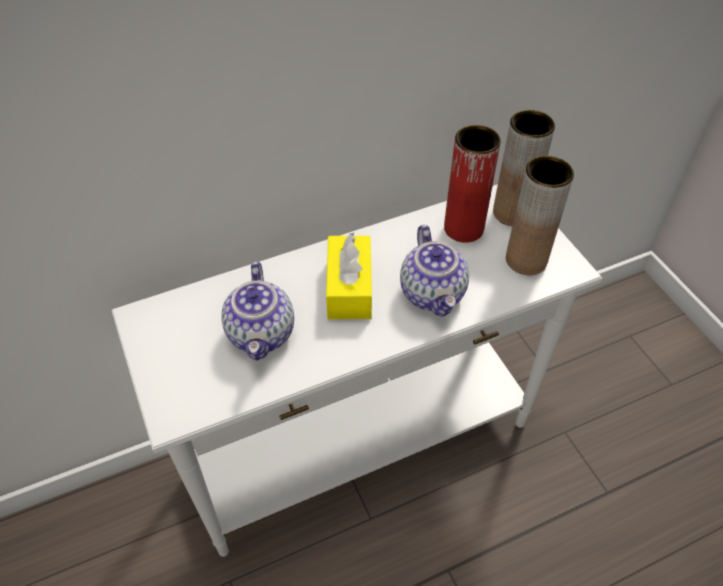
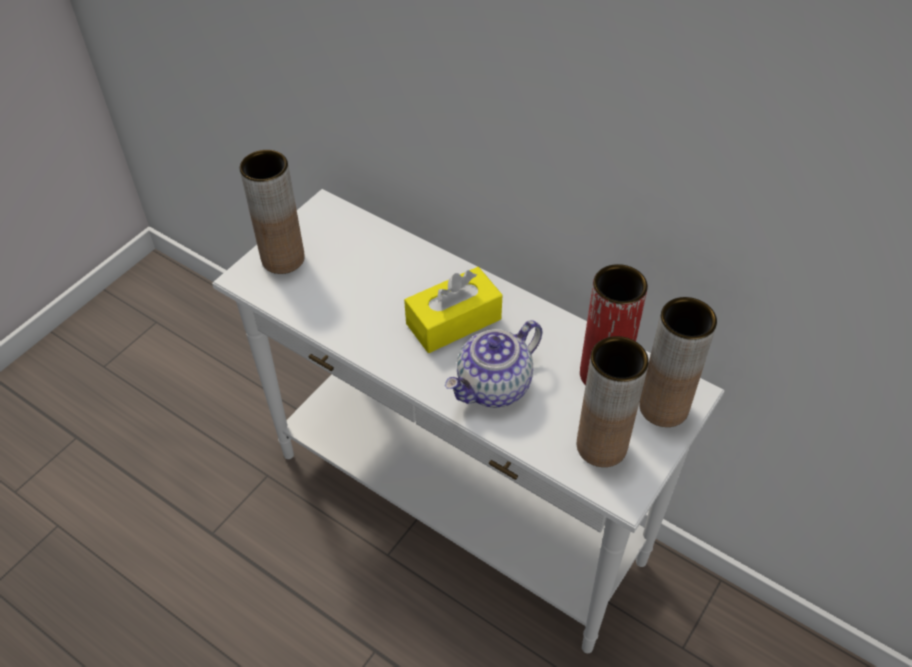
camera: 60 degrees right, 0 degrees up
teapot [221,262,294,361] -> none
none -> brown vase [240,150,305,274]

